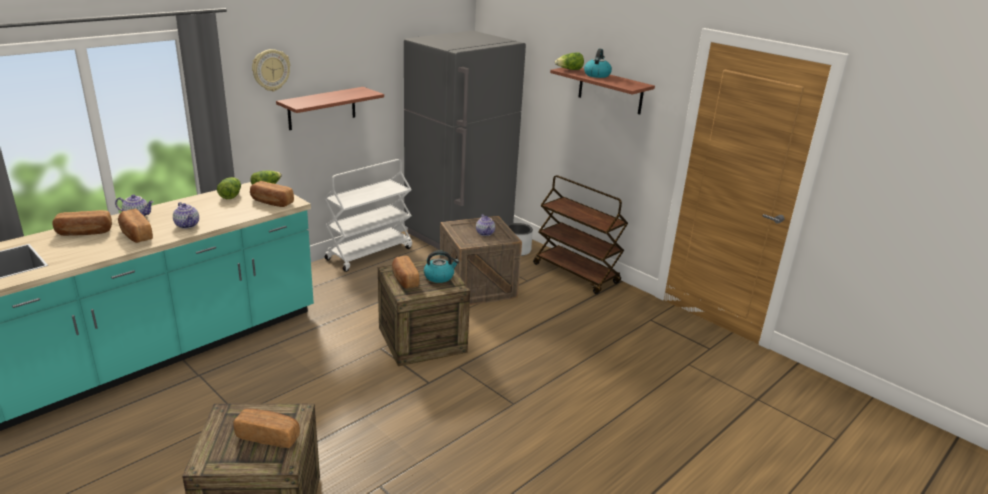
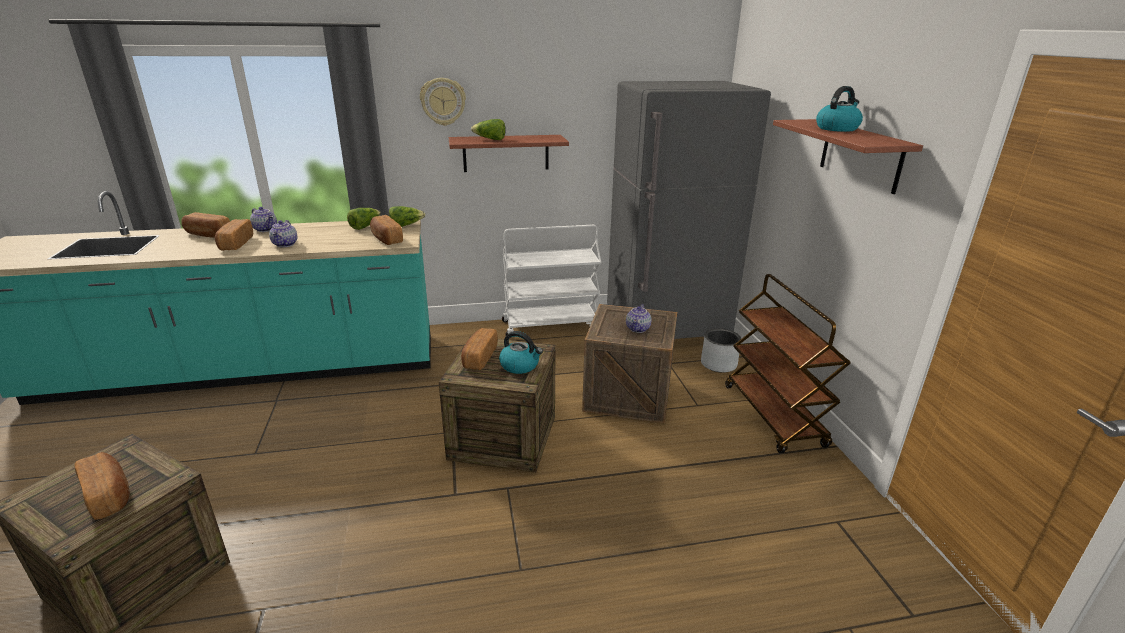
camera: 35 degrees right, 0 degrees up
lettuce [555,52,584,70] -> lettuce moved to [471,119,506,140]

